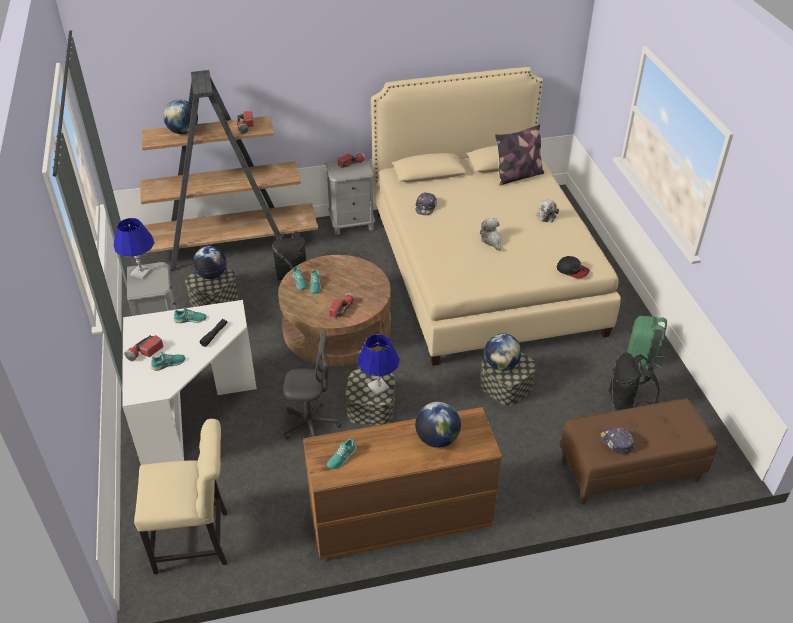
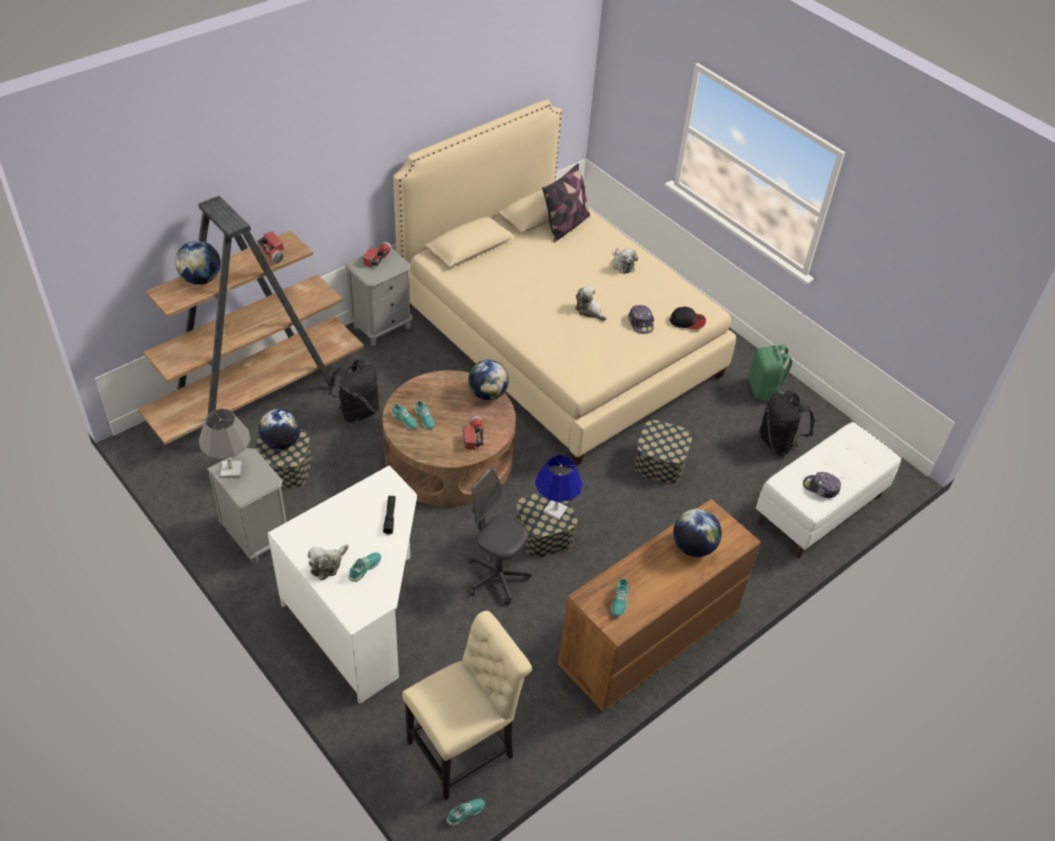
camera: 30 degrees left, 5 degrees up
blue table lamp [113,218,154,279] -> grey table lamp [199,409,251,478]
flashlight [124,335,163,361] -> plush toy [307,544,349,581]
turquoise shoe [173,307,206,323] -> turquoise shoe moved to [446,798,485,826]
grey office chair [283,330,342,440] -> grey office chair turned 120 degrees counterclockwise [468,469,532,605]
cap [416,193,437,215] -> cap moved to [628,305,654,334]
globe [484,333,522,371] -> globe moved to [468,360,509,400]
brown bench [560,399,717,505] -> white bench [756,422,901,558]

